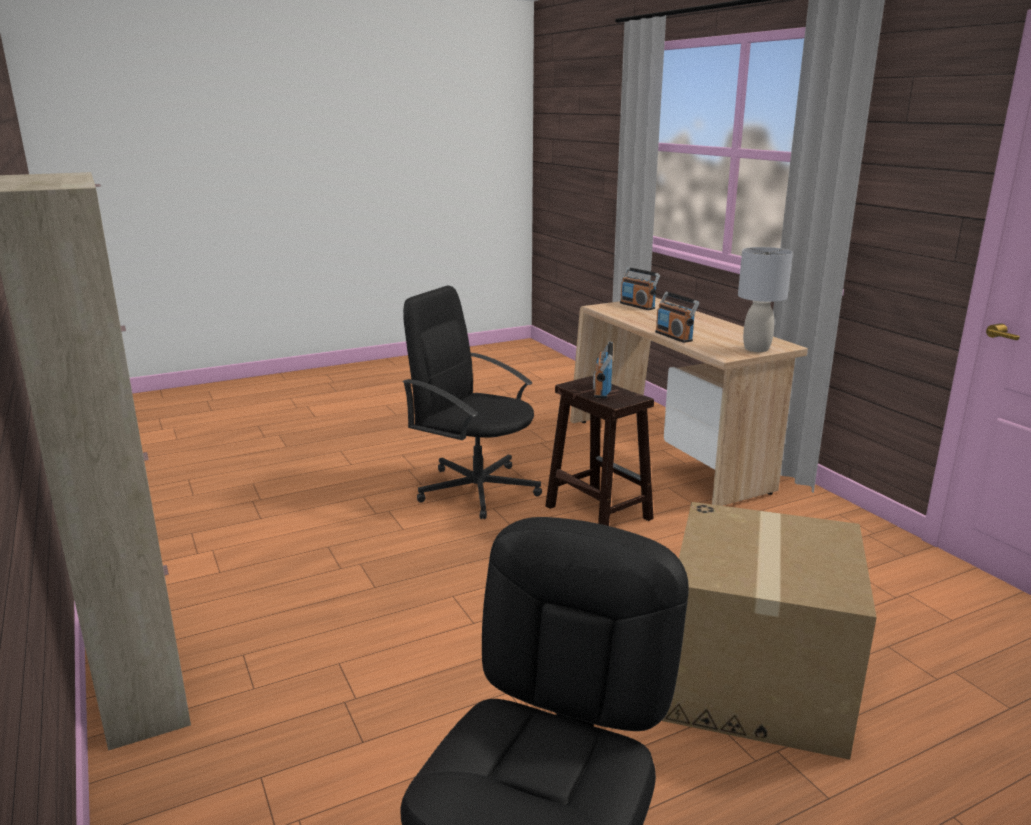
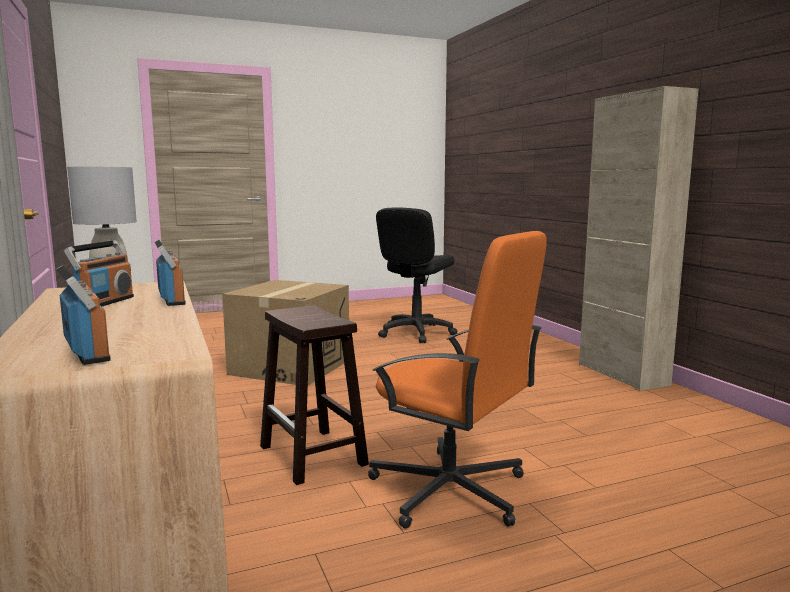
camera: 175 degrees left, 10 degrees down
black office chair [403,286,542,519] -> orange office chair [368,231,546,529]
radio [593,341,613,398] -> radio moved to [64,240,134,306]

